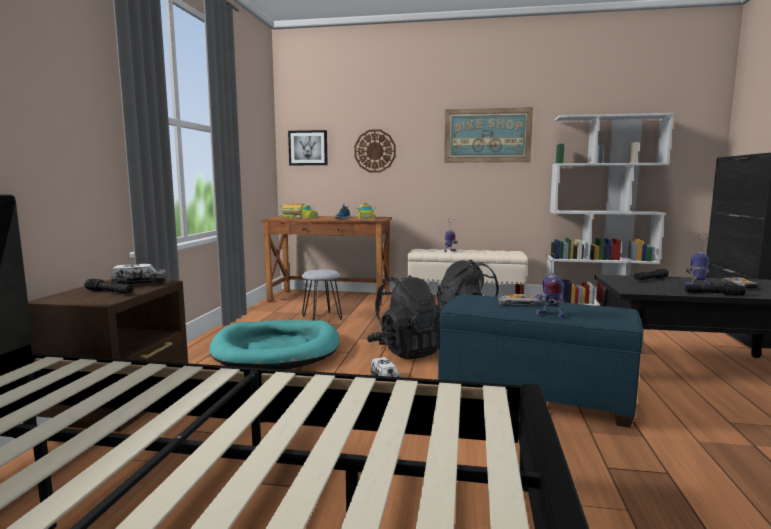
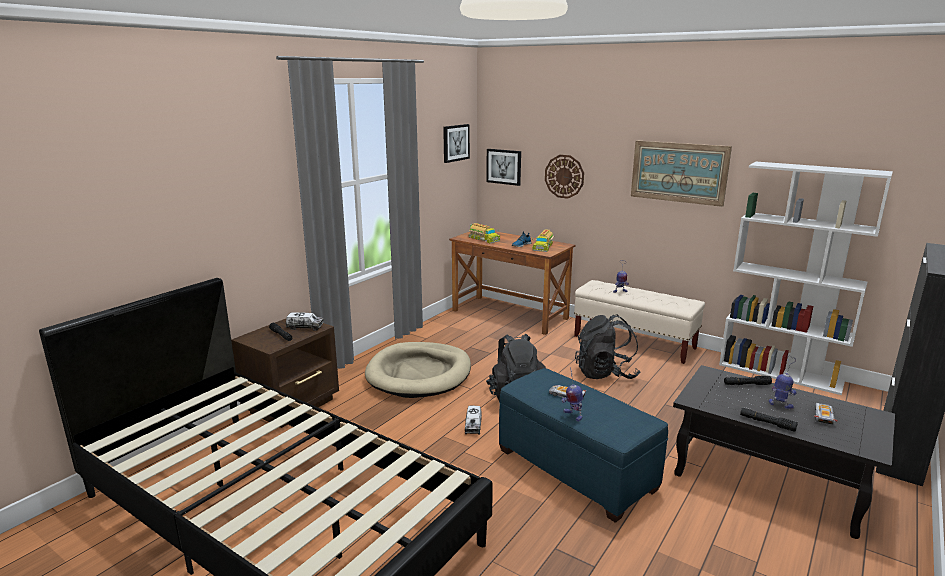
camera: 25 degrees right, 10 degrees up
turquoise dog bed [209,320,339,370] -> beige dog bed [365,342,471,398]
grey stool [302,269,342,320] -> none
none -> picture [443,124,470,163]

